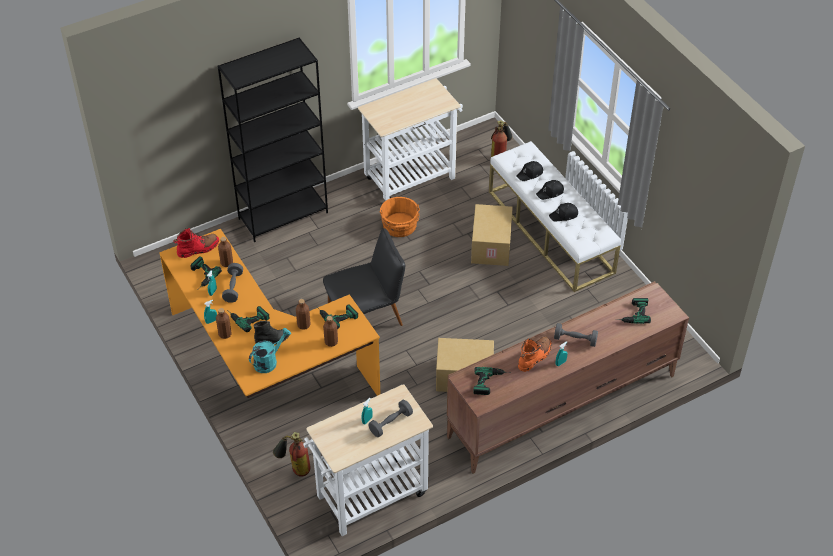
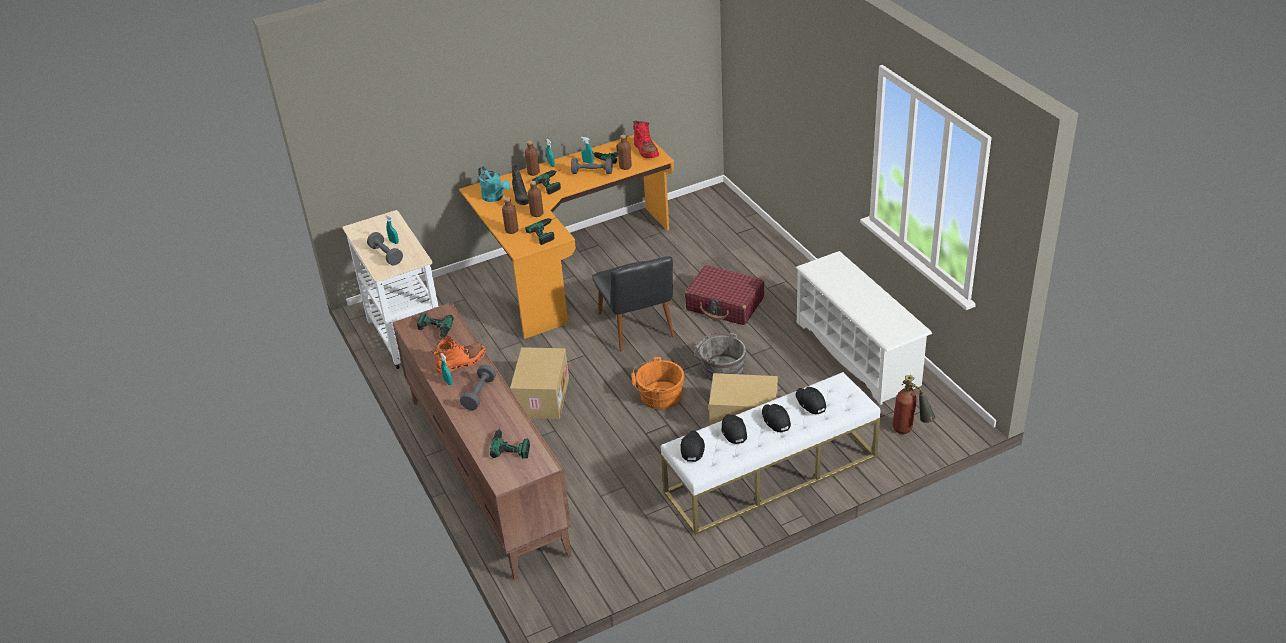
camera: 95 degrees right, 10 degrees down
black bookcase [218,38,328,242] -> none
fire extinguisher [273,432,311,477] -> none
white cart [358,78,463,201] -> white shoe rack [796,251,932,405]
orange bucket [380,197,420,237] -> orange bucket moved to [631,357,684,409]
orange boot [518,337,552,372] -> orange boot turned 75 degrees counterclockwise [431,336,486,374]
none -> black cap [680,430,705,462]
none -> red suitcase [685,265,764,325]
none -> grey bucket [694,332,747,381]

